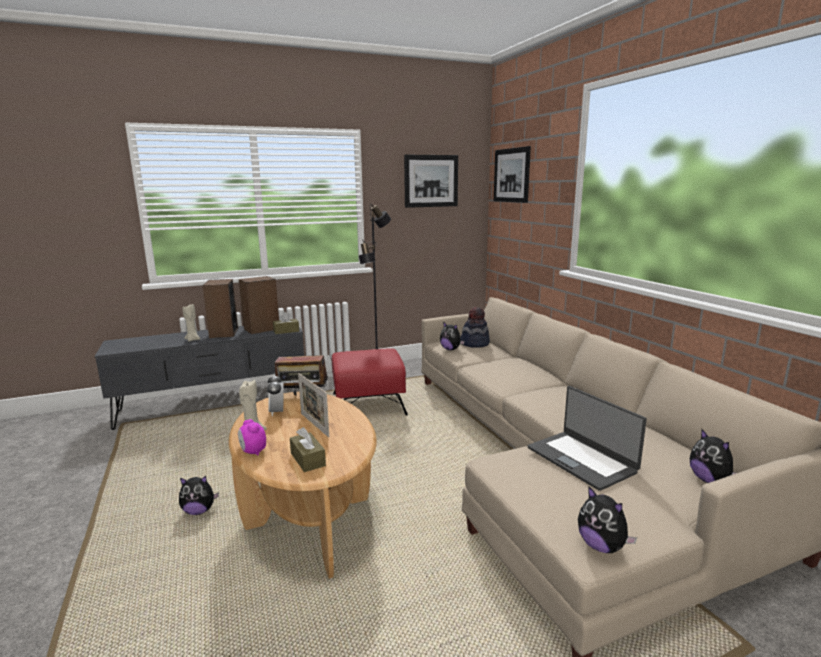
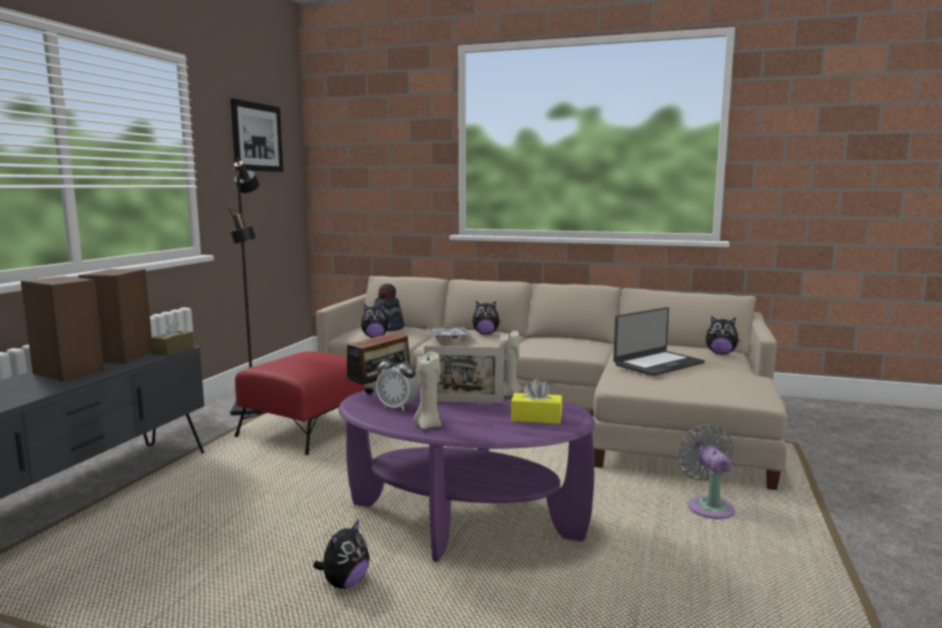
camera: 50 degrees left, 5 degrees down
beige candle [183,304,200,342] -> beige candle moved to [499,331,522,397]
brown coffee table [229,392,377,579] -> purple coffee table [338,384,595,562]
alarm clock [238,419,266,455] -> none
brown tissue box [290,427,326,472] -> yellow tissue box [511,378,562,424]
picture [494,146,531,203] -> none
laptop [528,386,647,491] -> laptop turned 45 degrees counterclockwise [613,307,705,376]
plush toy [578,486,637,553] -> plush toy moved to [472,301,501,334]
none -> tray [427,326,472,338]
none -> grey fan [676,424,735,519]

